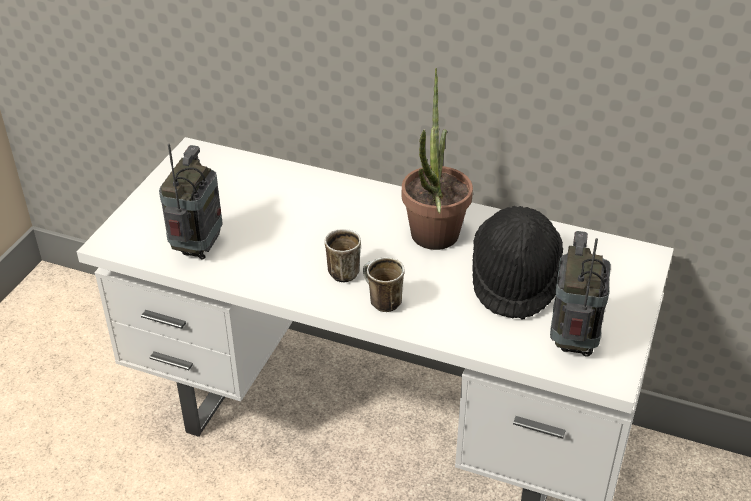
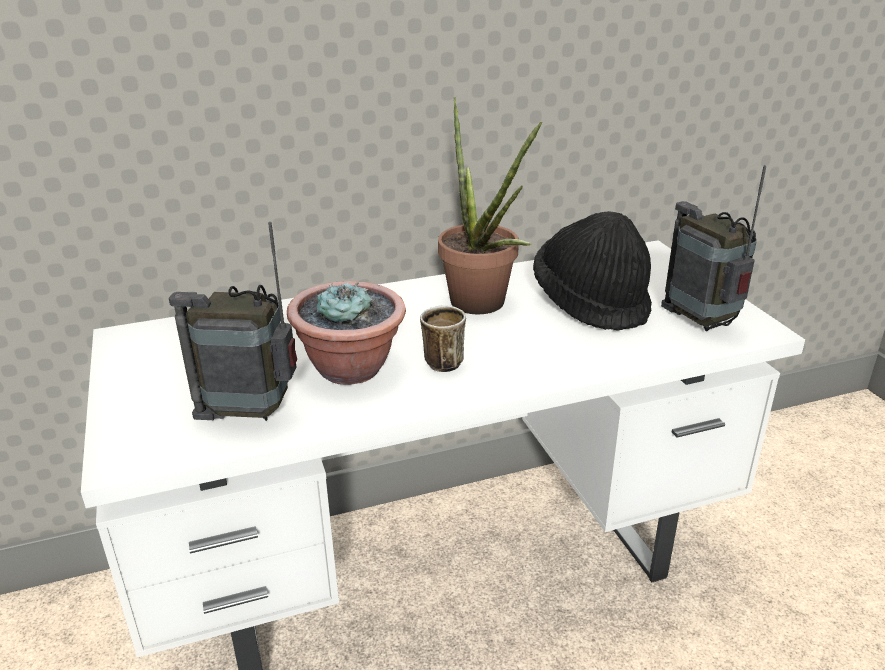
camera: 40 degrees left, 10 degrees down
radio [159,144,223,260] -> radio turned 60 degrees counterclockwise [169,222,297,421]
mug [363,257,405,312] -> none
none -> potted plant [287,281,406,385]

